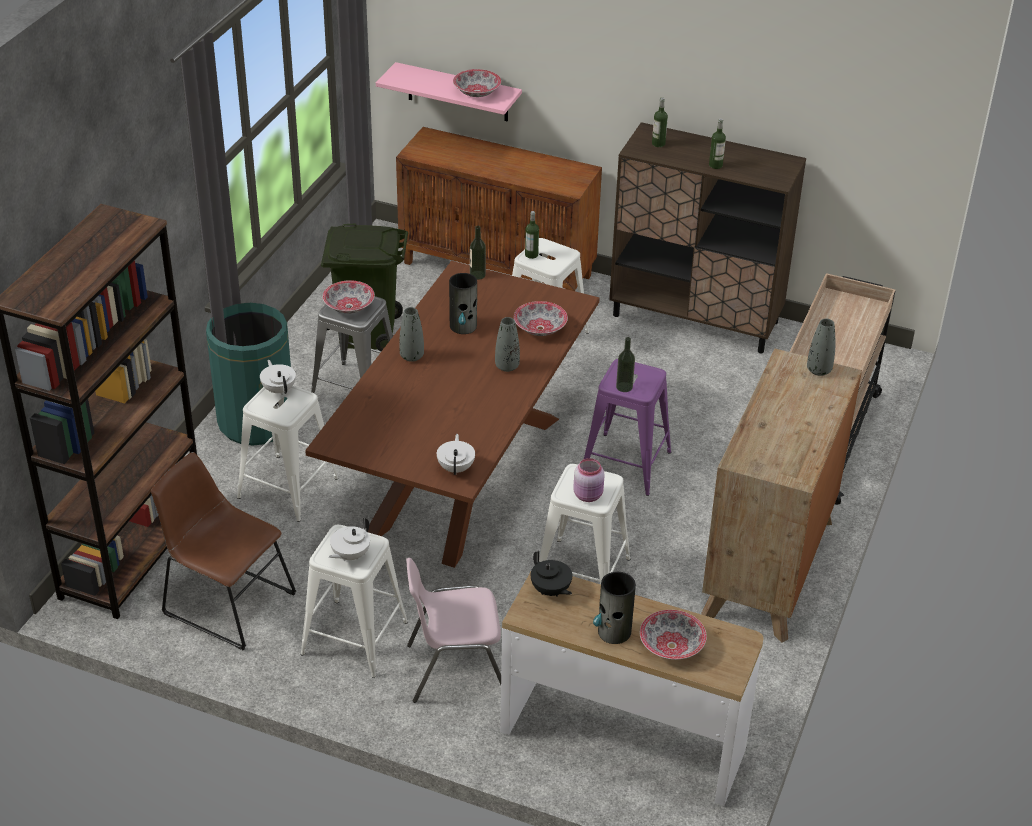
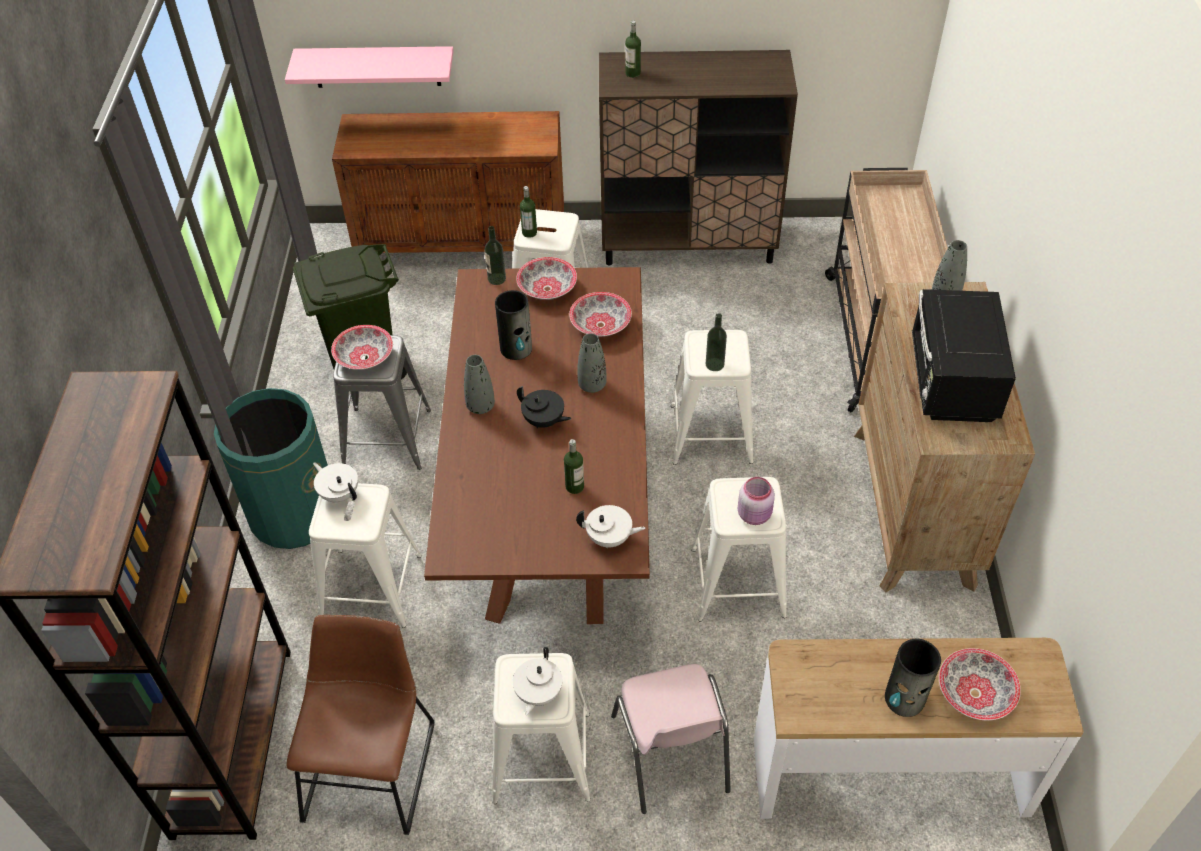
camera: 20 degrees left, 10 degrees up
brown chair [151,452,296,650] -> brown chair turned 90 degrees clockwise [286,615,434,835]
pink chair [406,558,501,703] -> pink chair turned 75 degrees counterclockwise [611,664,731,814]
white teapot [437,434,475,475] -> white teapot turned 120 degrees clockwise [576,505,645,548]
bowl [453,69,501,97] -> bowl moved to [516,257,577,300]
black teapot [531,551,572,597] -> black teapot moved to [517,386,571,428]
purple stool [584,359,671,496] -> white stool [670,330,753,465]
bottle [709,118,726,169] -> bottle moved to [564,439,584,494]
none -> black microwave [912,289,1016,422]

